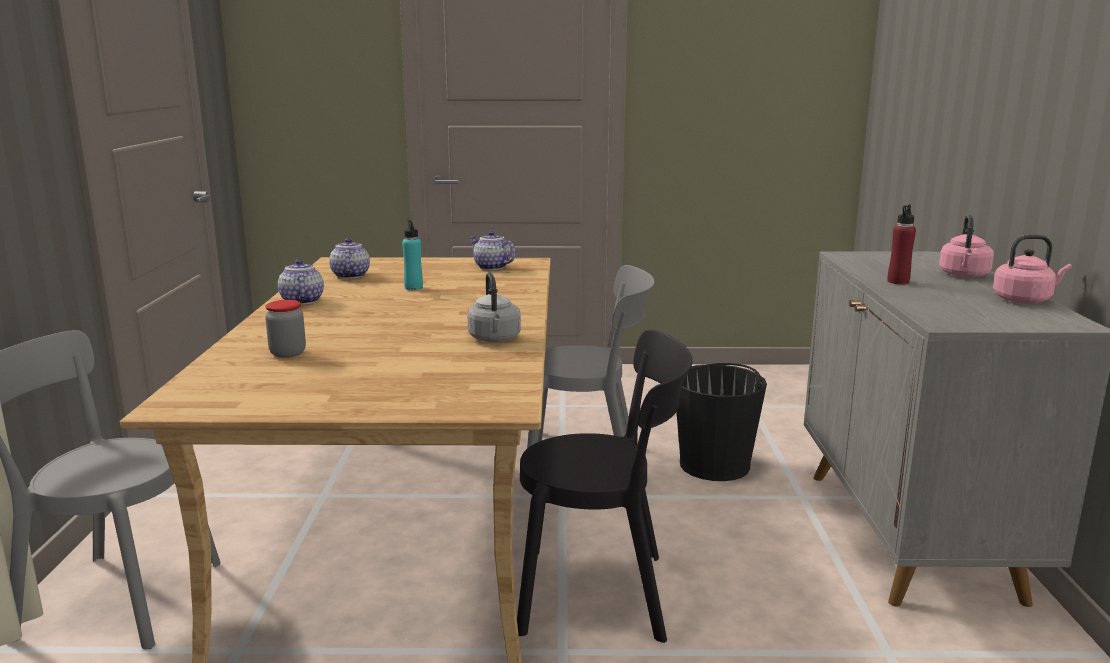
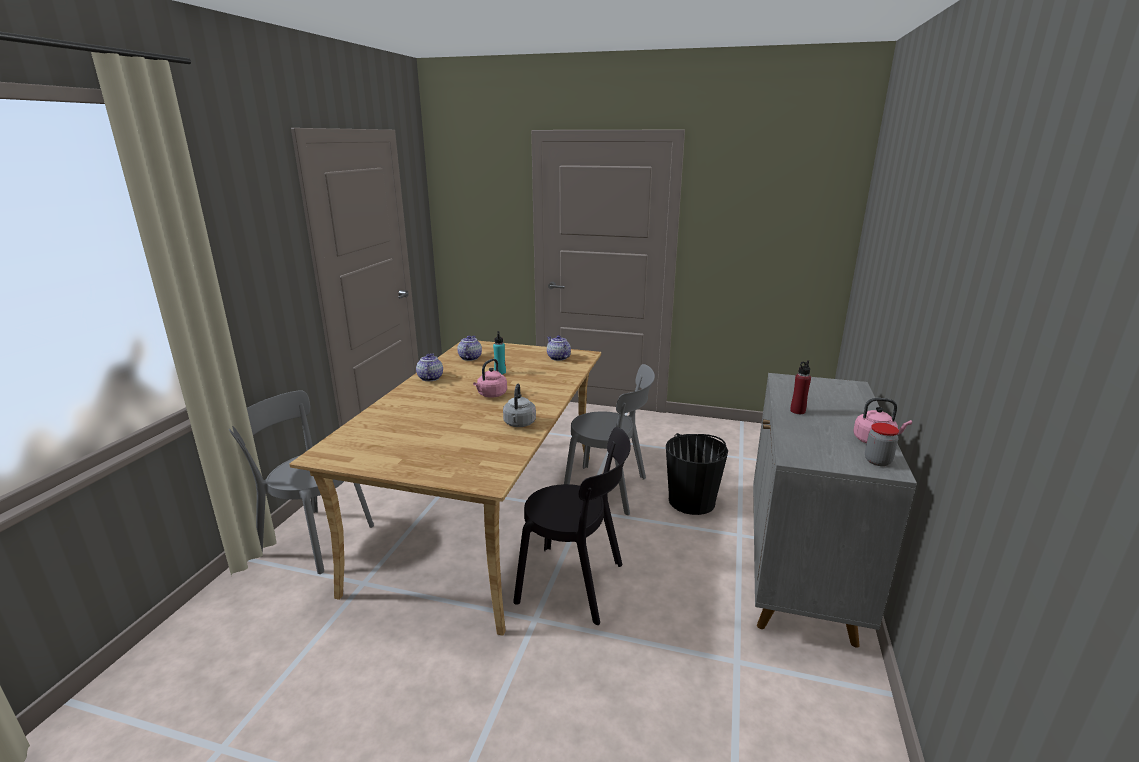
camera: 15 degrees right, 5 degrees up
jar [265,300,306,358] -> jar moved to [865,423,899,466]
pink kettle [939,214,994,278] -> pink kettle moved to [473,359,507,398]

